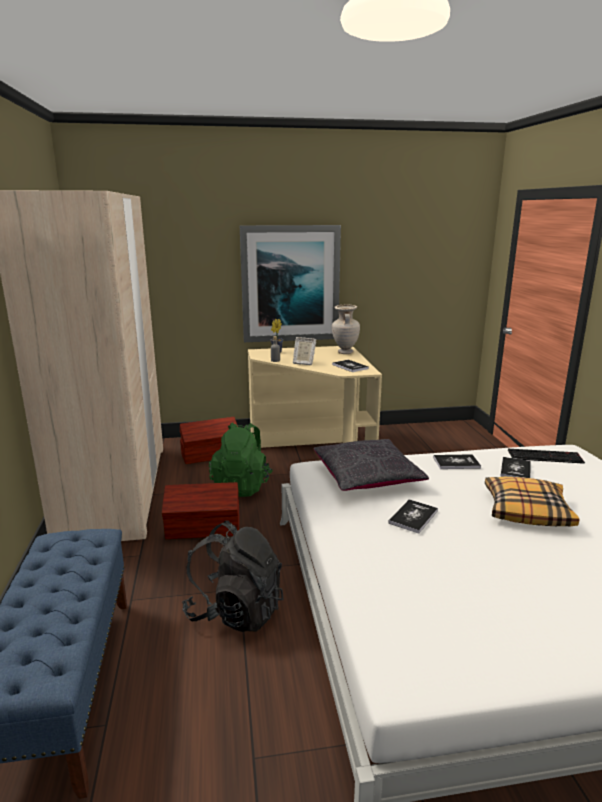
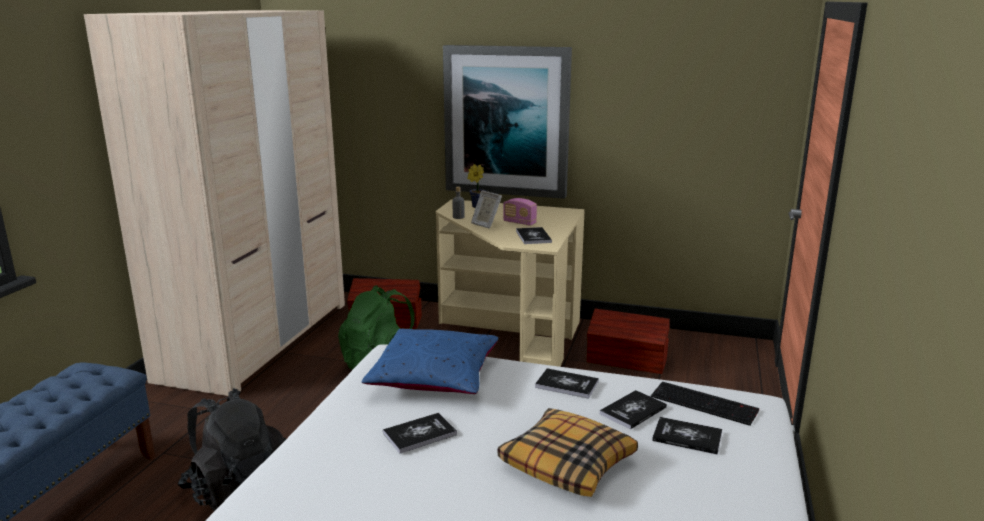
camera: 25 degrees right, 0 degrees up
brown storage box [162,482,239,539] -> brown storage box moved to [587,309,670,374]
black pillow [313,439,429,491] -> blue pillow [362,329,498,394]
beige vase [332,305,360,354] -> none
none -> radio [503,198,537,226]
none -> book [652,417,722,455]

